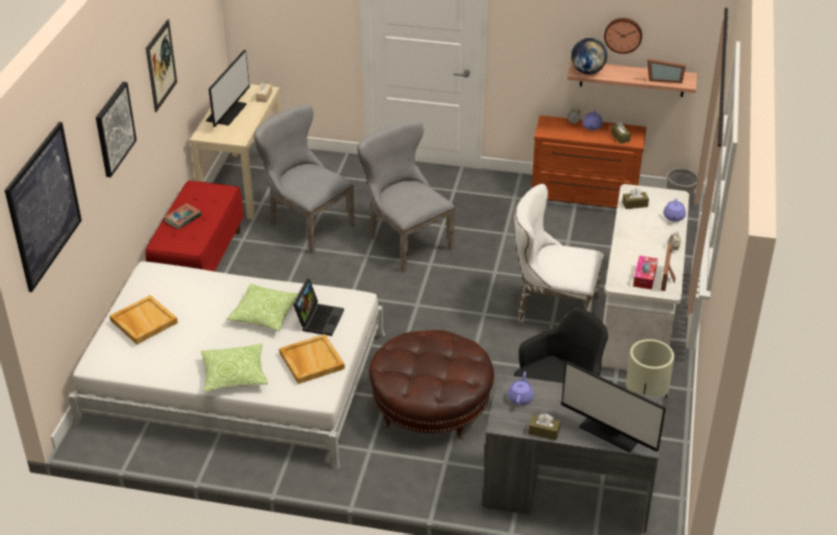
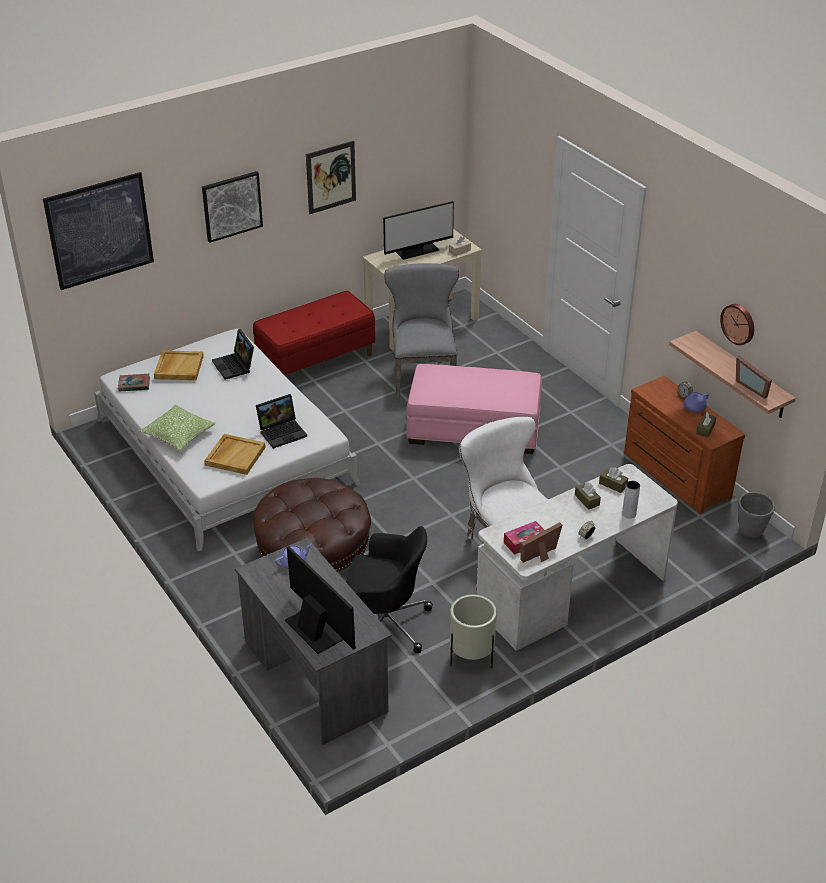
camera: 45 degrees right, 0 degrees up
book [164,203,202,229] -> book moved to [118,374,150,392]
pillow [227,284,298,332] -> none
grey chair [357,121,455,273] -> pink ottoman [406,364,542,454]
brown tissue box [529,414,560,440] -> brown tissue box moved to [575,482,601,510]
monitor [561,361,666,453] -> monitor turned 150 degrees clockwise [285,546,356,654]
globe [571,38,607,74] -> none
purple teapot [663,199,686,222] -> grey vase [622,481,640,519]
none -> laptop [212,329,254,380]

